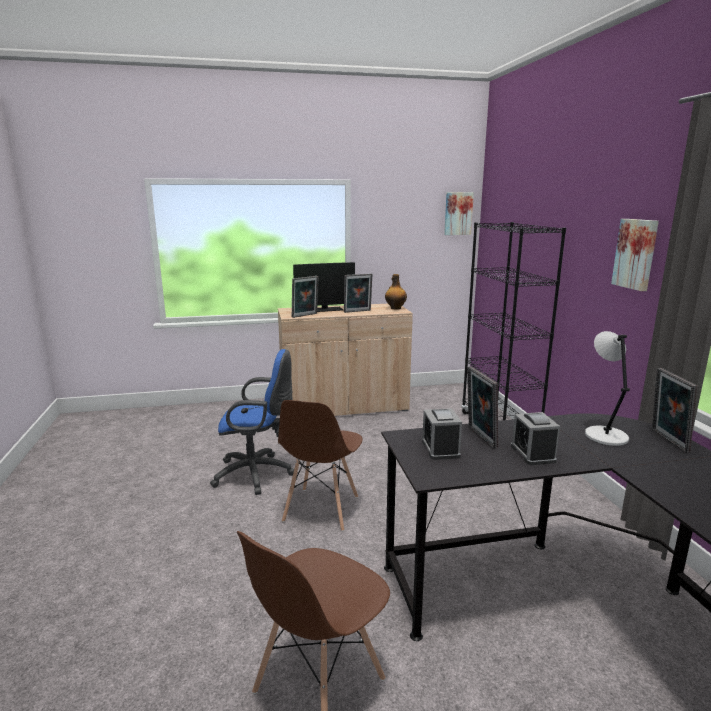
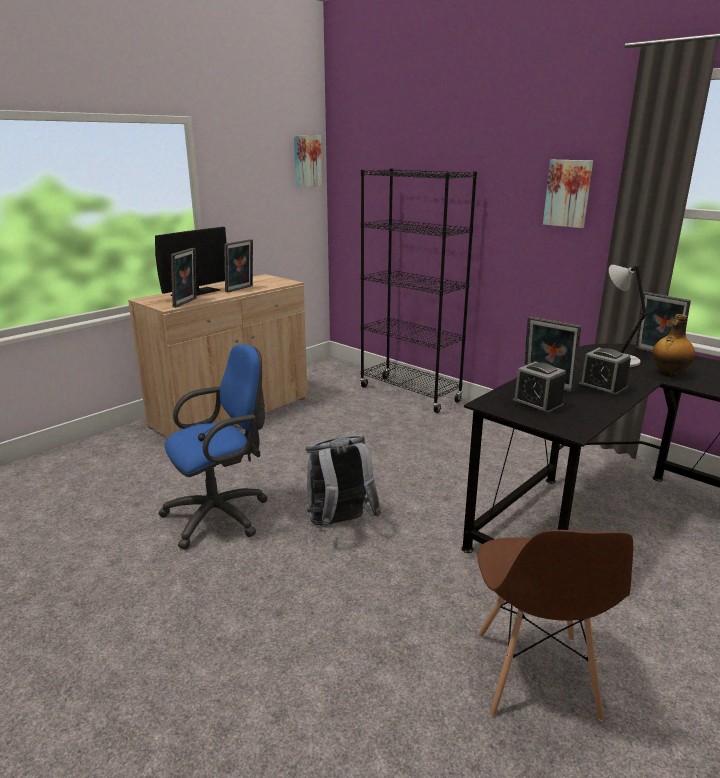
camera: 35 degrees left, 5 degrees up
brown chair [278,400,363,532] -> grey backpack [306,435,381,528]
bottle [385,274,407,310] -> bottle moved to [652,314,695,377]

